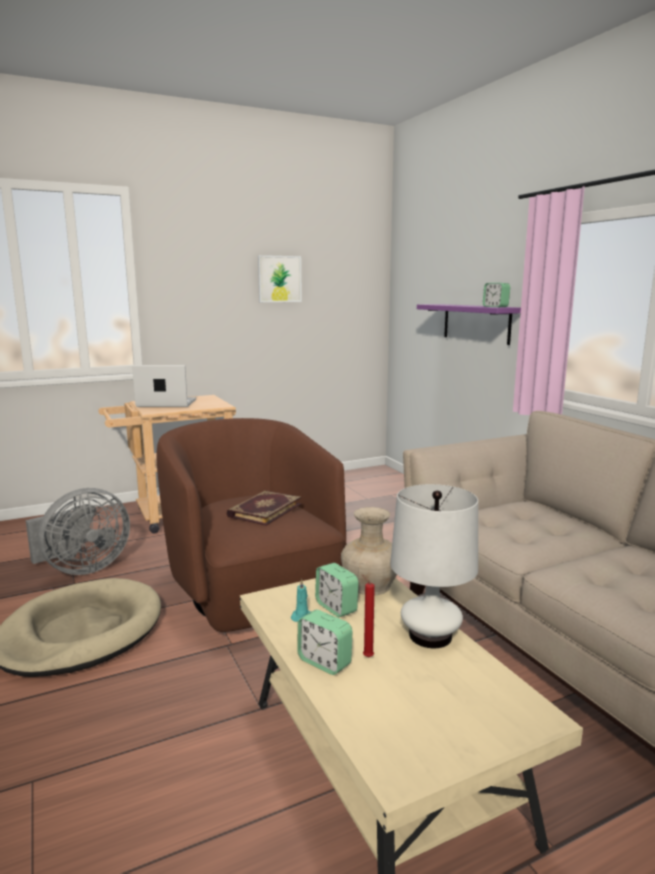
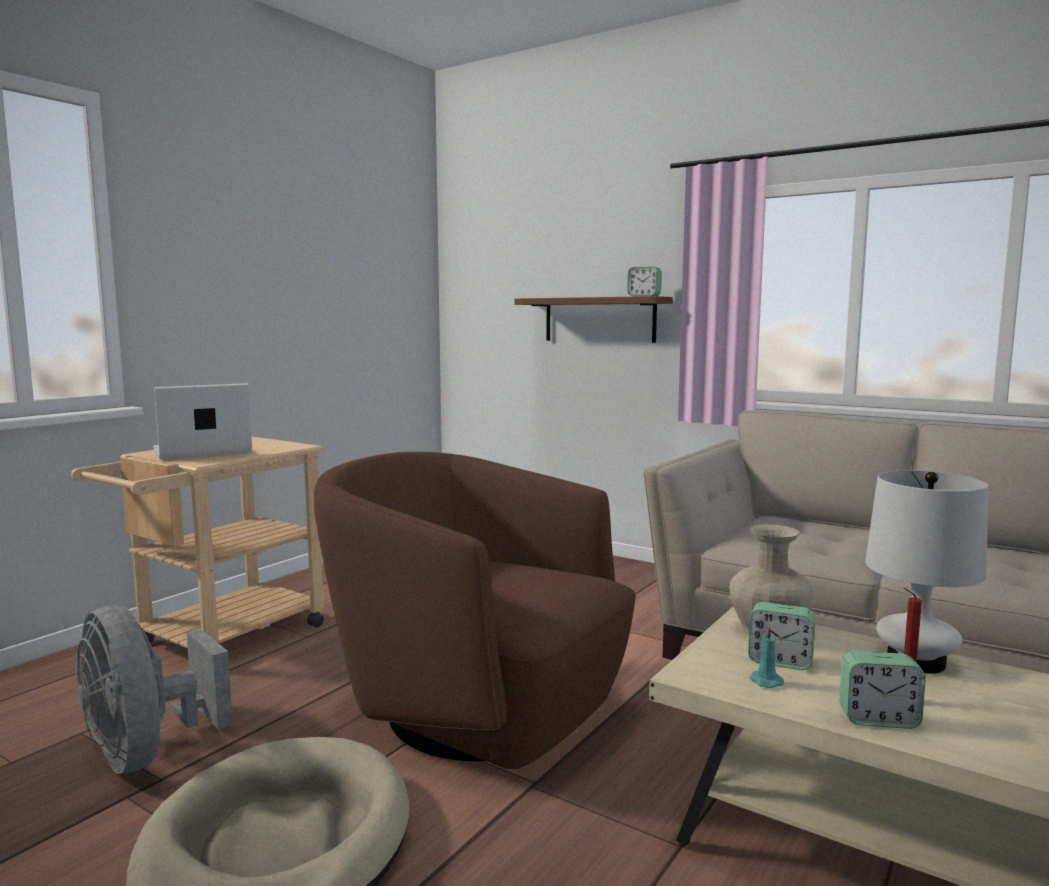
camera: 30 degrees left, 5 degrees down
grey fan [26,488,130,575] -> grey fan turned 120 degrees clockwise [76,605,233,774]
book [227,490,301,526] -> none
picture [258,255,302,302] -> none
purple shelf [417,304,521,345] -> brown shelf [515,296,673,343]

